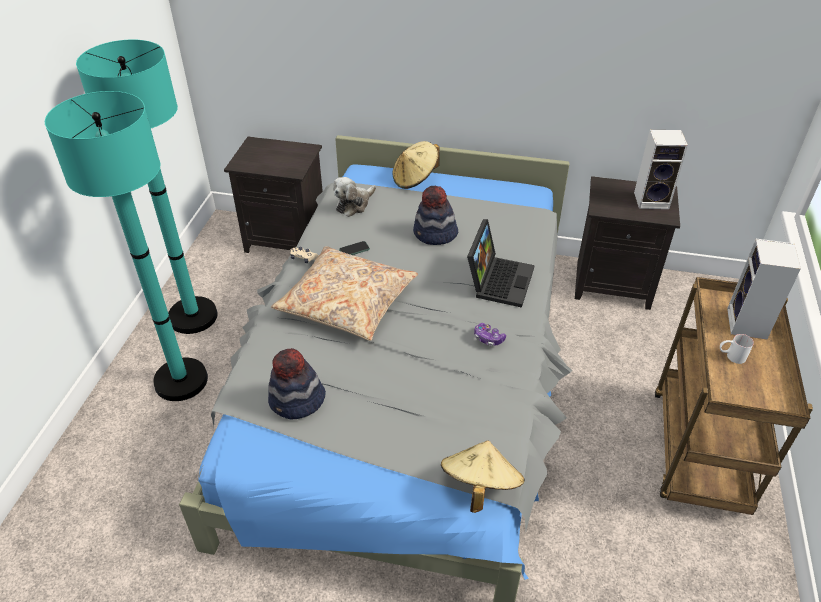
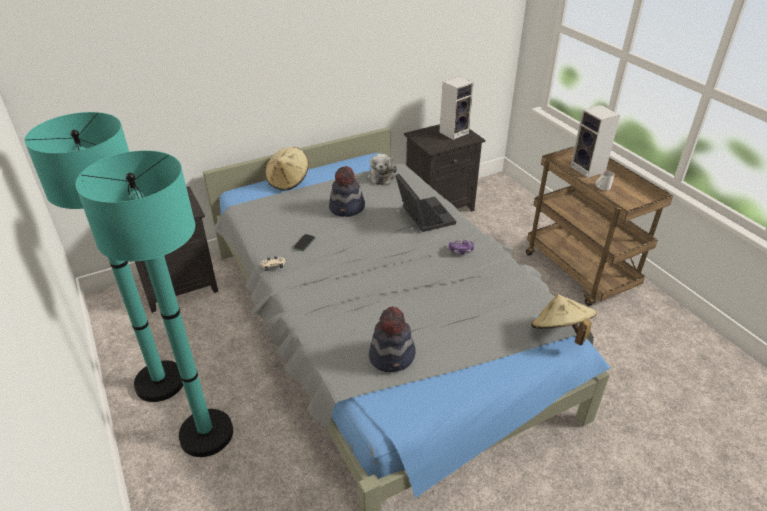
camera: 40 degrees left, 5 degrees down
beige pillow [271,246,418,341] -> none
plush toy [333,177,376,217] -> plush toy moved to [368,154,397,185]

